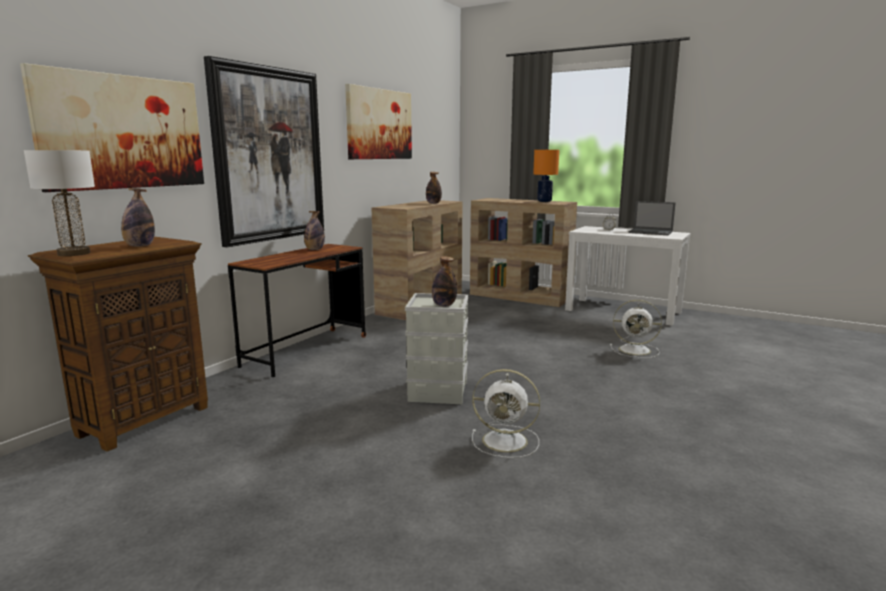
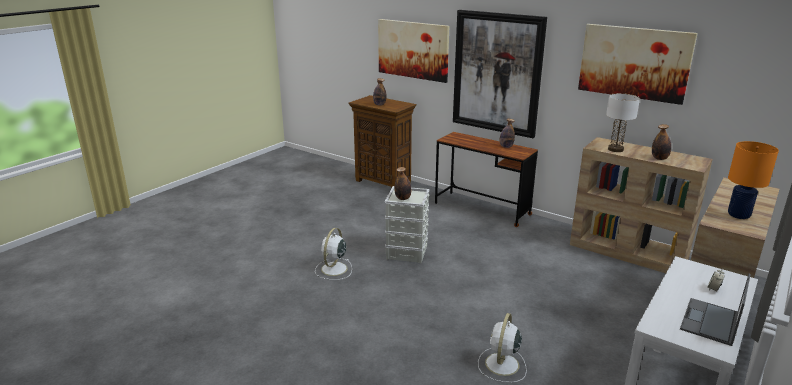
camera: 95 degrees right, 10 degrees up
table lamp [24,150,95,256] -> table lamp moved to [606,93,640,152]

